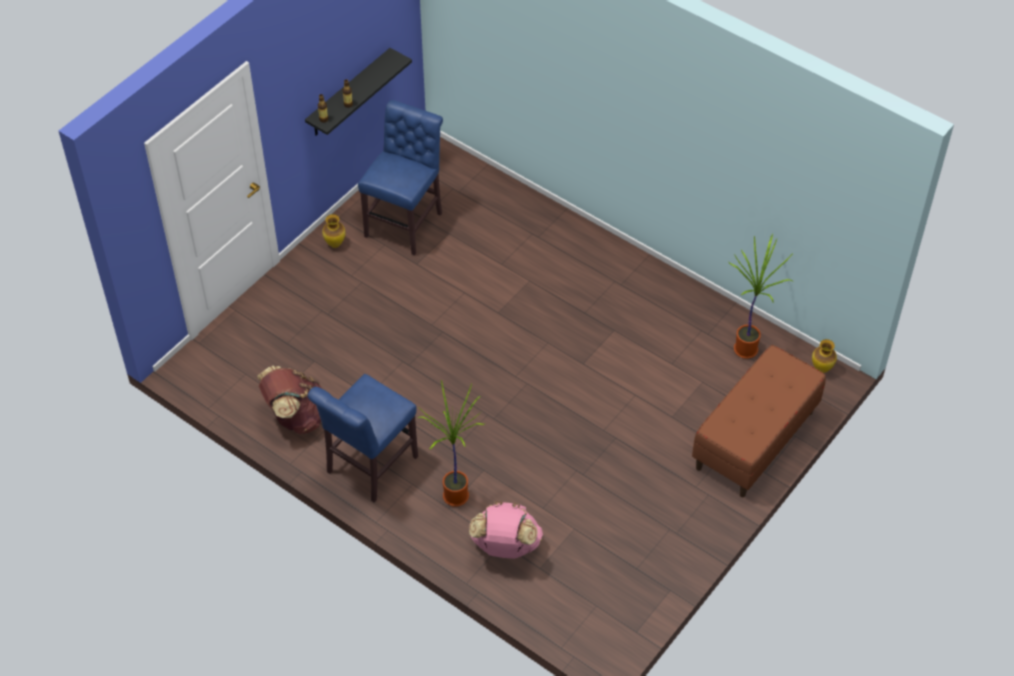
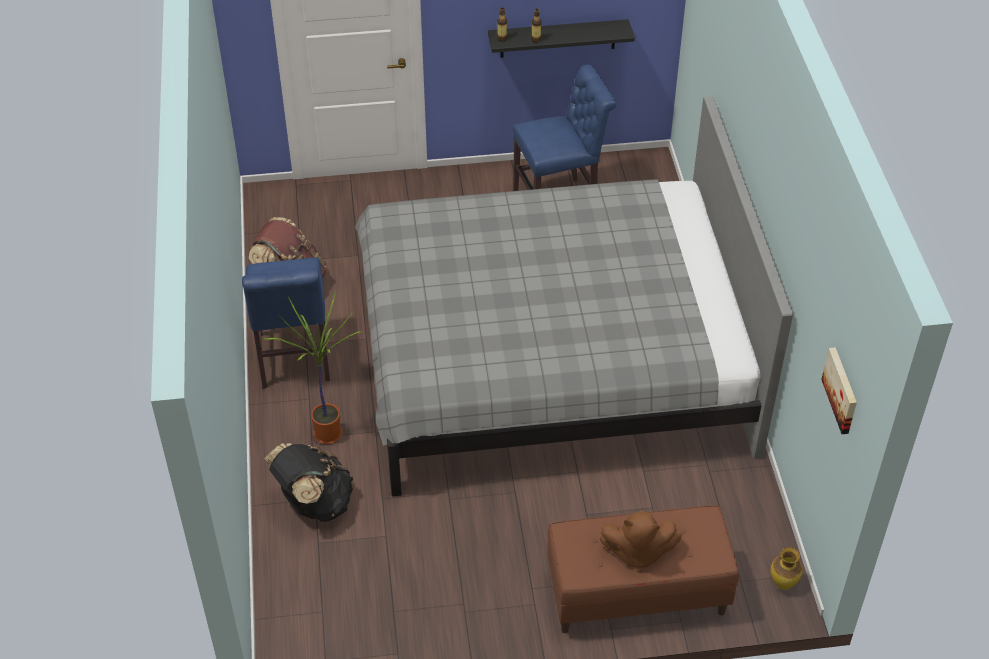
camera: 45 degrees right, 5 degrees down
blue chair [308,374,418,502] -> blue chair turned 90 degrees counterclockwise [242,258,330,388]
vase [322,214,345,248] -> none
pink backpack [469,501,543,559] -> black backpack [264,443,353,522]
potted plant [728,233,793,359] -> none
none -> grey bed [355,97,793,497]
none -> brown plush toy [600,511,682,572]
none -> picture [821,347,857,434]

